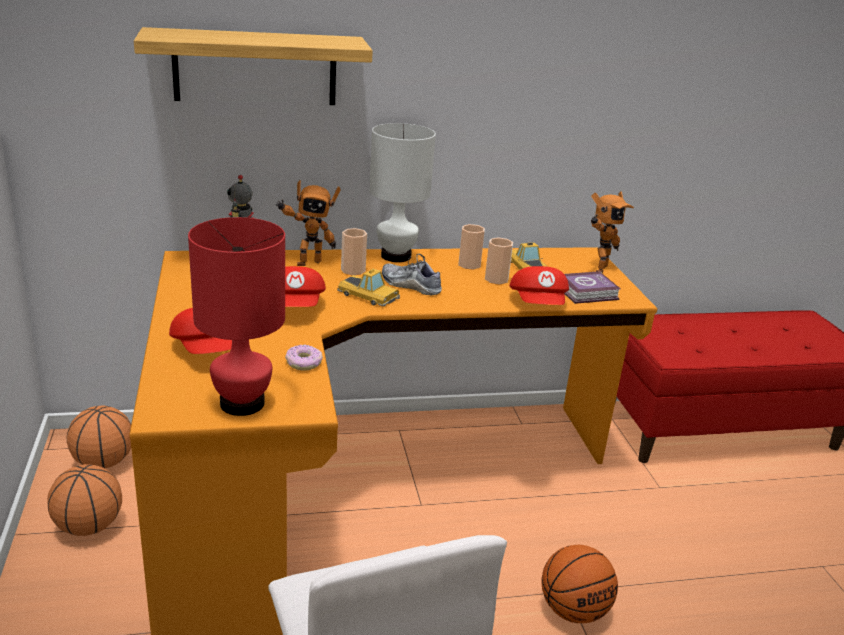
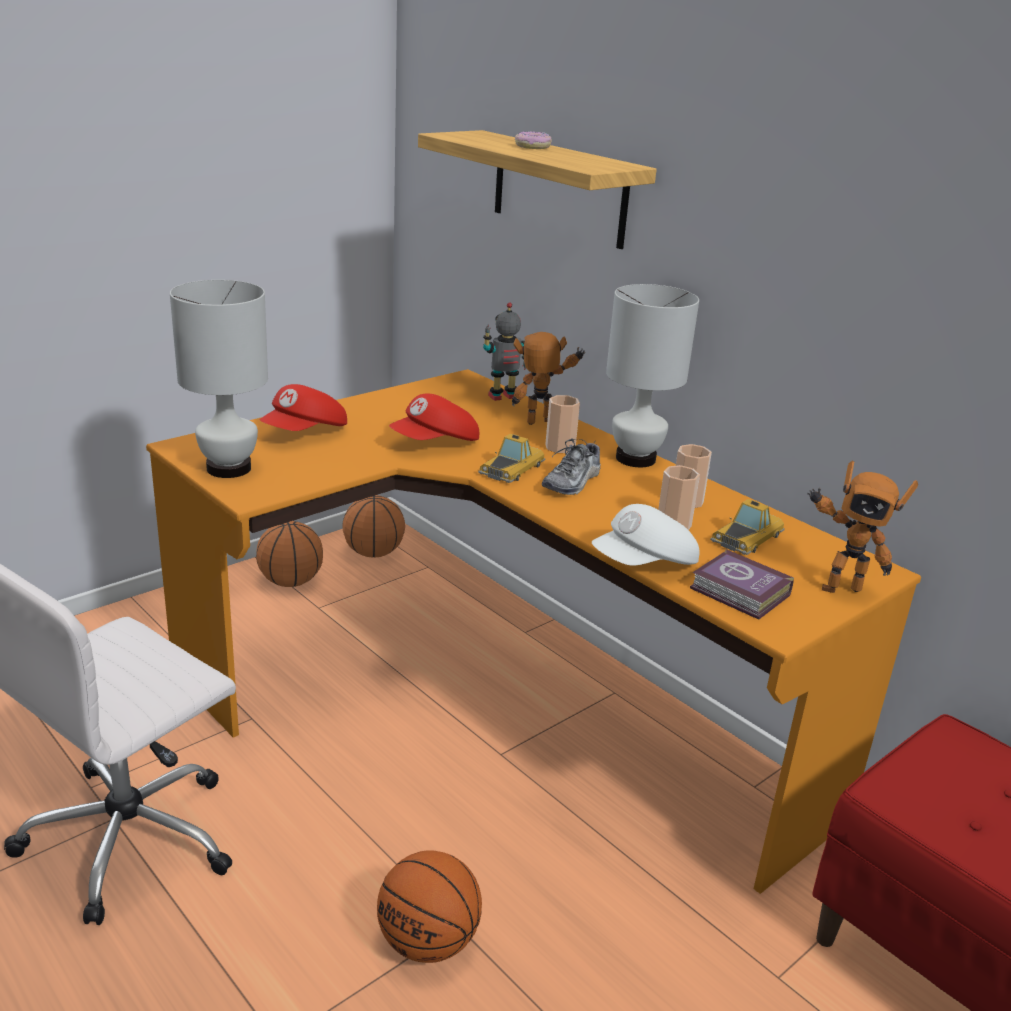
camera: 60 degrees right, 0 degrees up
red table lamp [188,217,285,416] -> white table lamp [170,280,268,478]
toy robot [276,180,341,266] -> toy robot turned 120 degrees clockwise [512,332,585,425]
donut [285,345,323,371] -> donut moved to [515,131,552,149]
toy car [337,269,400,306] -> toy car turned 150 degrees counterclockwise [478,434,545,483]
shoe [382,254,442,295] -> shoe turned 150 degrees counterclockwise [542,438,600,495]
red cap [509,266,569,305] -> white cap [592,504,699,566]

